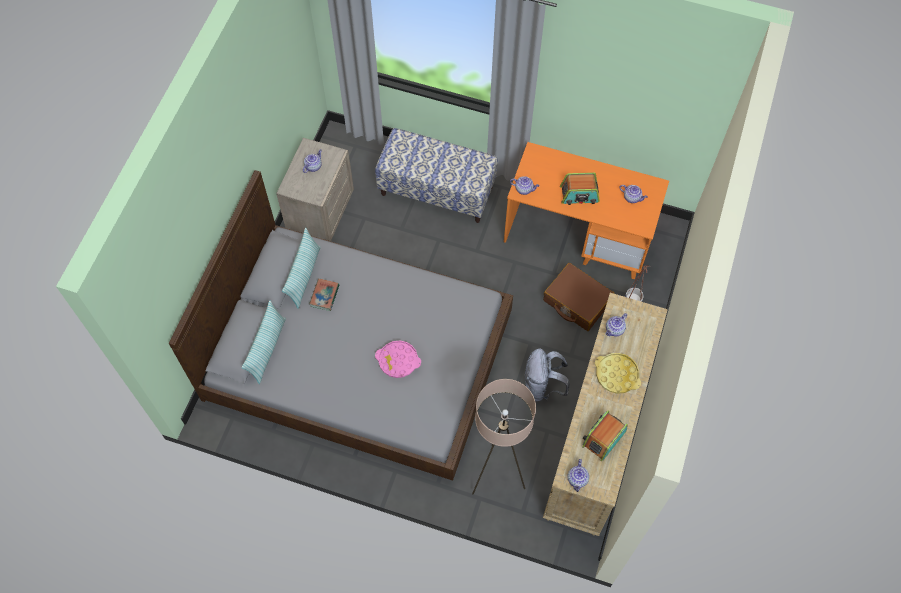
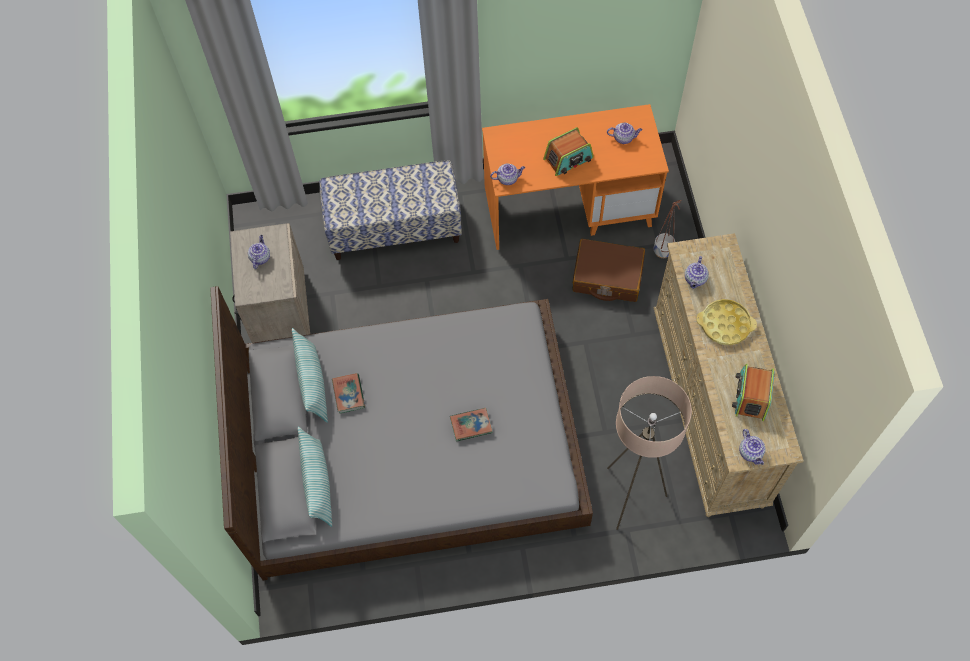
camera: 25 degrees left, 0 degrees up
pink tray [375,340,421,378] -> book [450,408,493,442]
grey backpack [525,349,570,402] -> none

